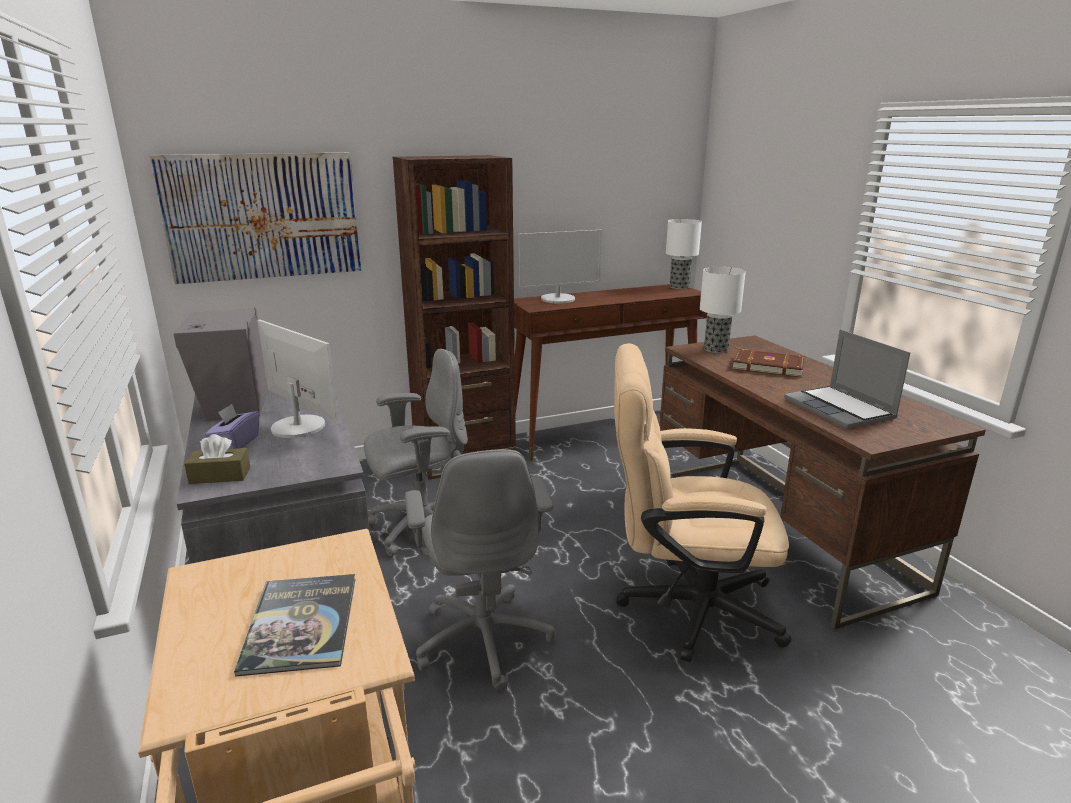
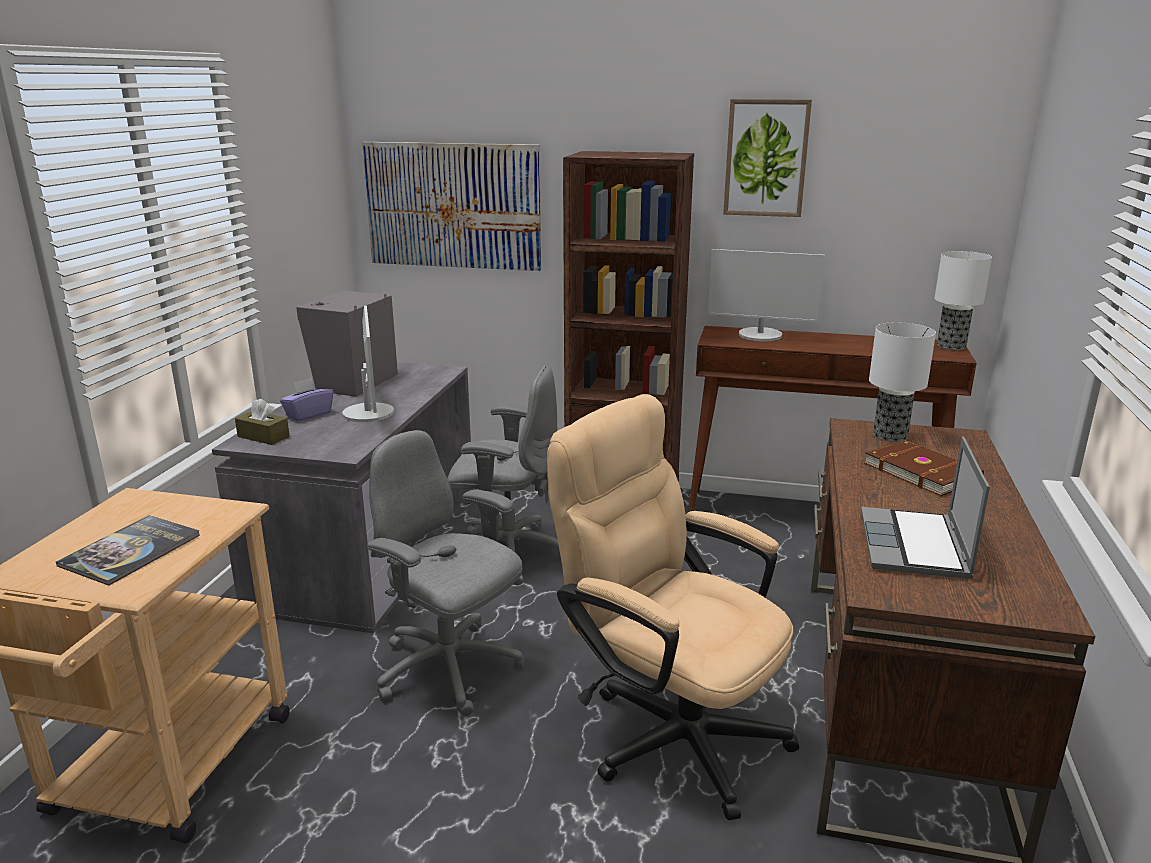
camera: 35 degrees right, 0 degrees up
grey office chair [405,449,556,691] -> grey office chair turned 105 degrees clockwise [367,430,524,716]
none -> picture [723,99,812,217]

